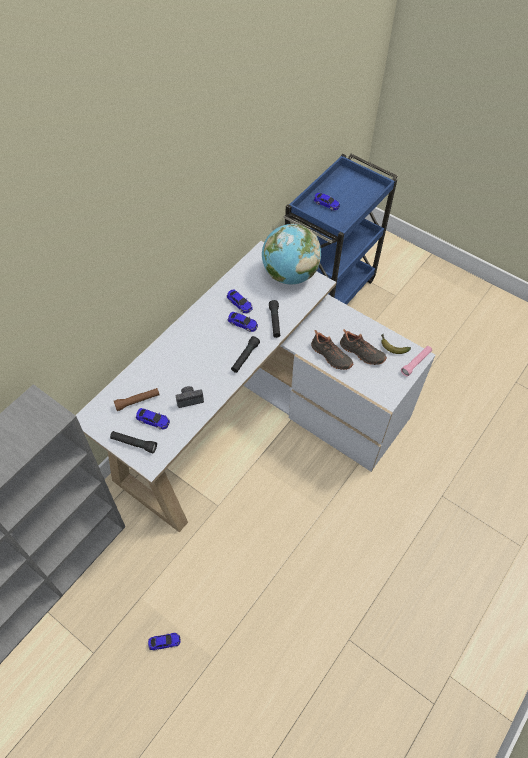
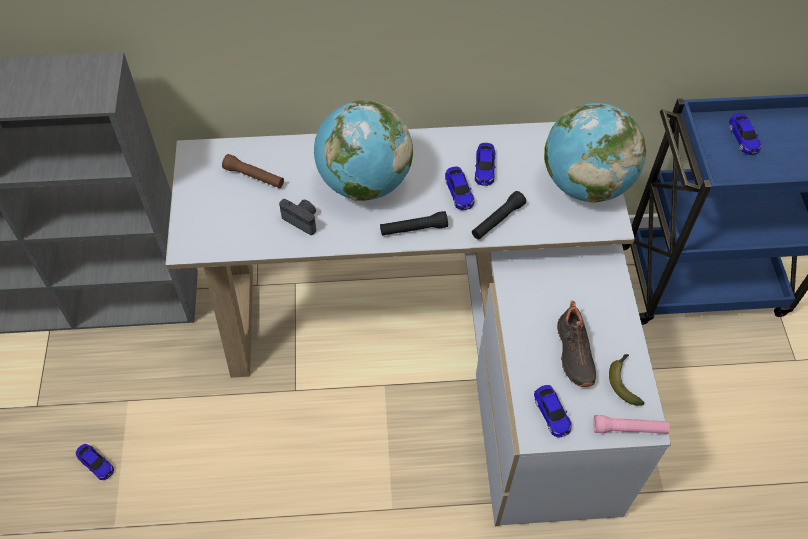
camera: 50 degrees right, 0 degrees up
black flashlight [110,431,157,453] -> none
toy car [136,408,170,430] -> toy car moved to [534,385,572,437]
black shoe [311,330,353,370] -> none
none -> globe [314,100,413,201]

